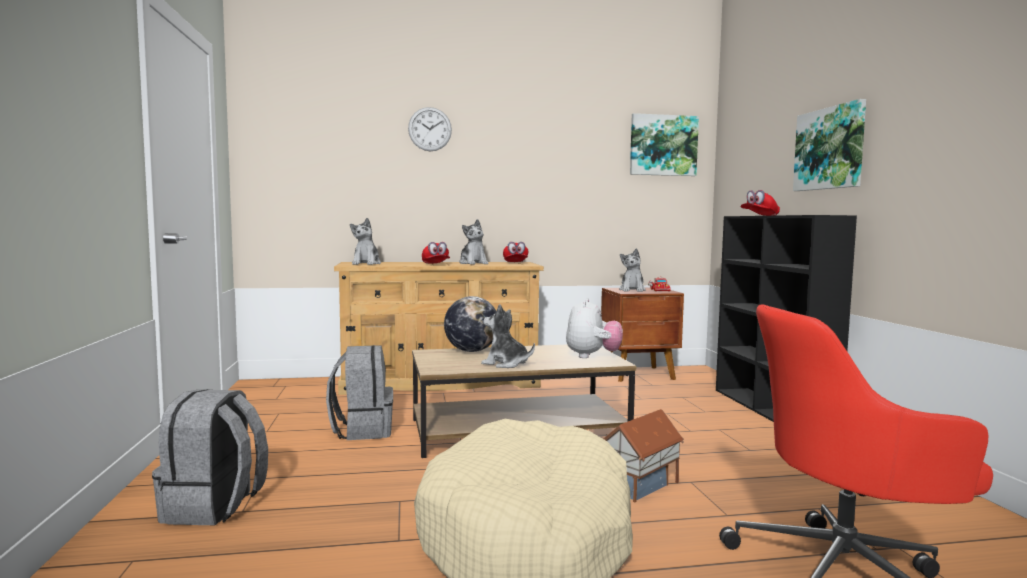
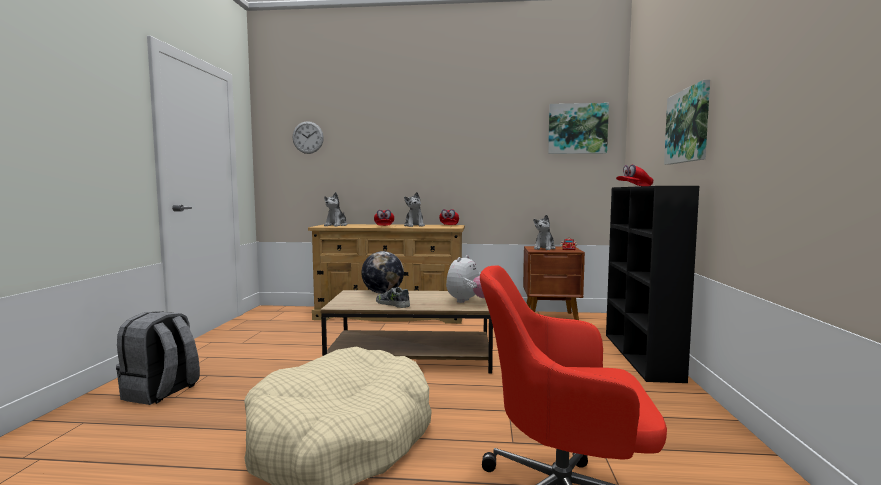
camera: 15 degrees right, 0 degrees up
grey backpack [326,345,393,440] -> none
wall clock [408,107,452,151] -> wall clock moved to [293,121,324,154]
plush toy [481,304,535,368] -> shoe [376,287,410,308]
toy house [603,409,684,502] -> none

